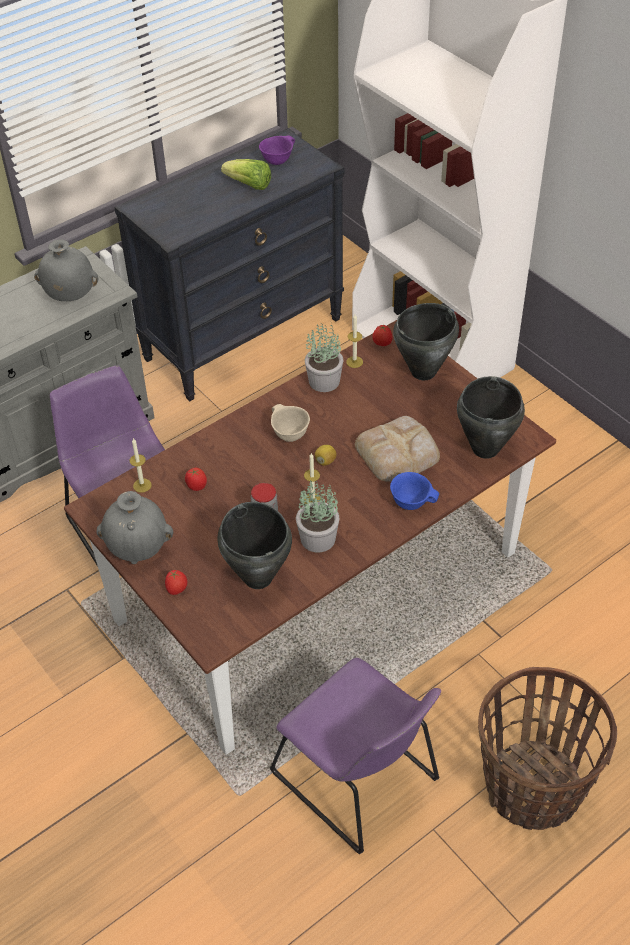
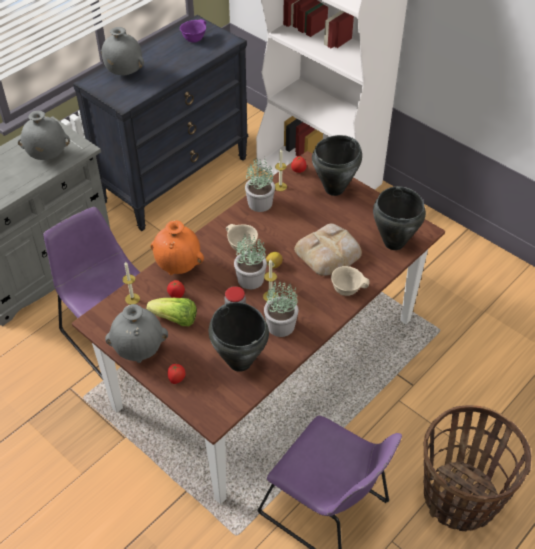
camera: 10 degrees left, 0 degrees up
lettuce [221,159,271,190] -> lettuce moved to [146,298,197,326]
blue bowl [390,472,439,510] -> beige bowl [331,266,370,296]
none -> grey vase [101,27,144,75]
none -> orange vase [151,220,204,275]
none -> potted plant [234,234,267,289]

